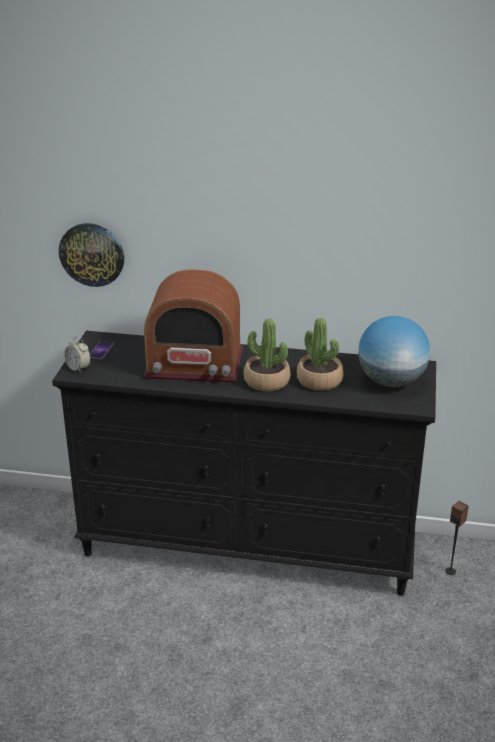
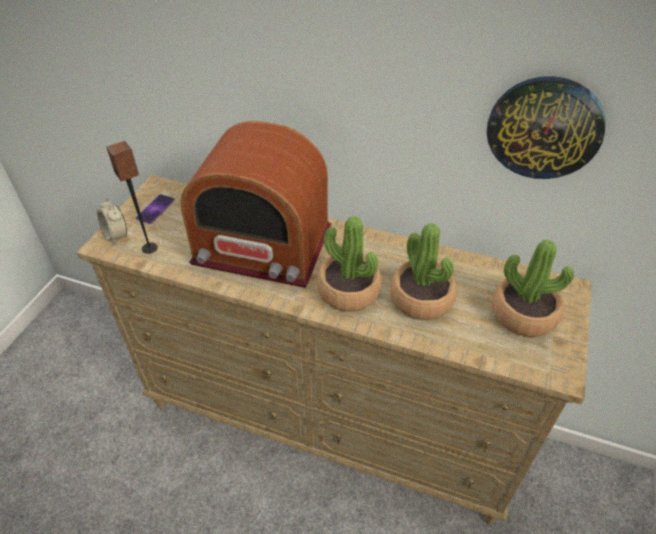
camera: 10 degrees right, 15 degrees up
black dresser [52,331,436,596] -> beige dresser [77,175,592,524]
wall clock [59,223,124,287] -> wall clock moved to [487,76,605,179]
globe [358,316,430,387] -> potted plant [492,240,574,337]
speaker [445,501,469,575] -> speaker moved to [106,141,158,254]

